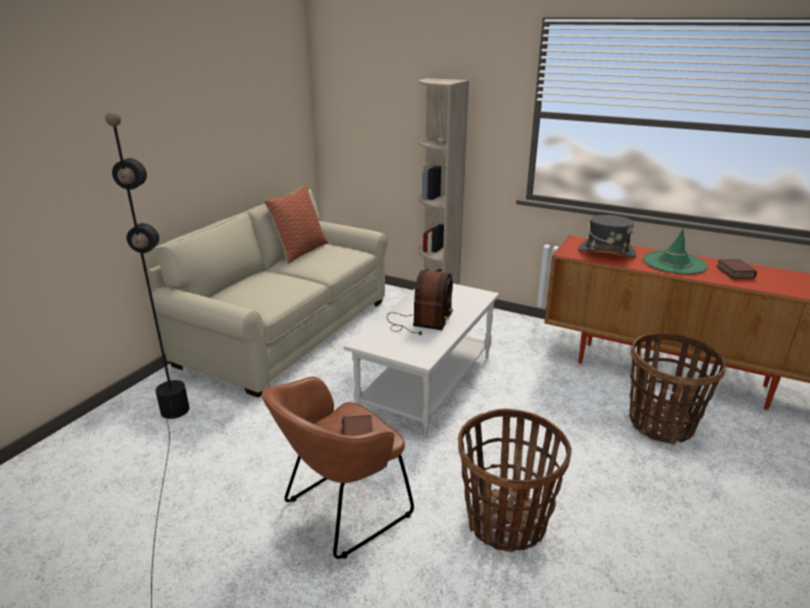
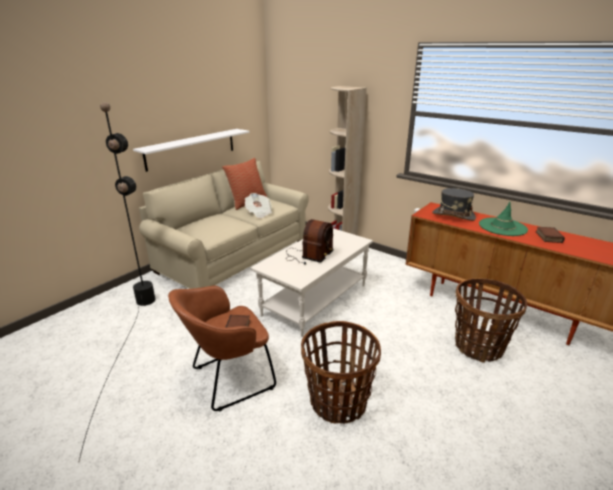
camera: 10 degrees right, 0 degrees up
none -> white shelf [133,129,250,172]
none -> newspaper [245,193,272,218]

